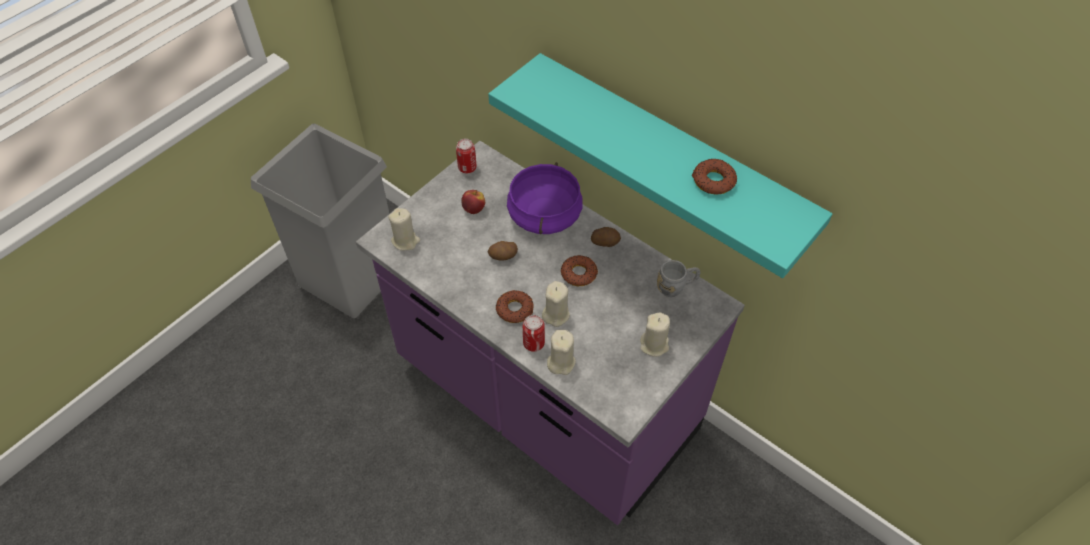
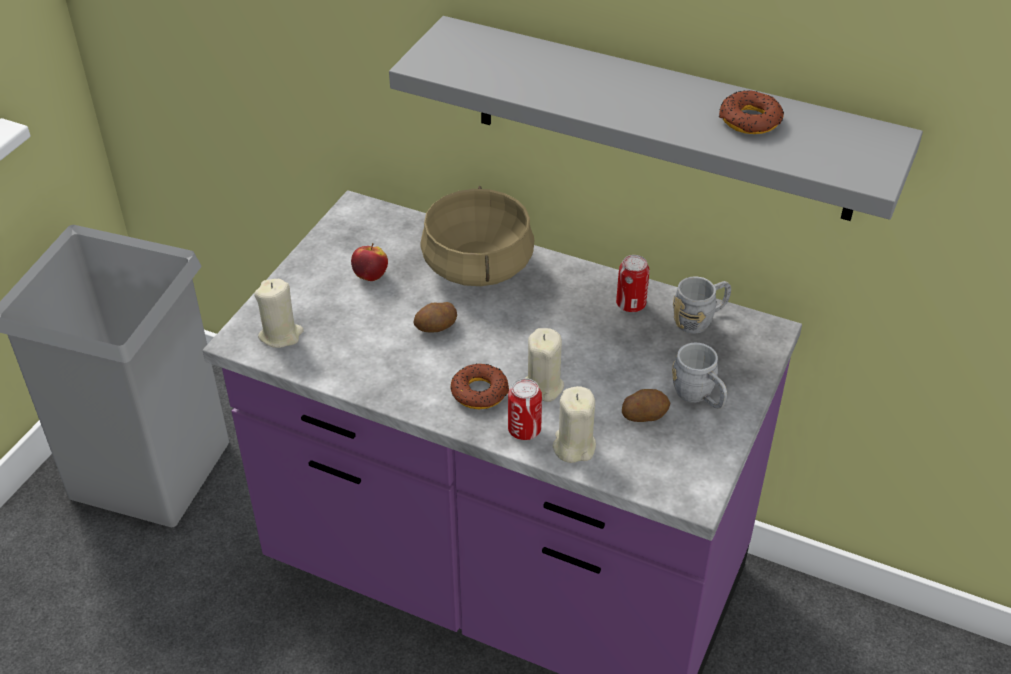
camera: 15 degrees left, 10 degrees down
can [456,139,477,173] -> can moved to [616,255,650,312]
turquoise shelf [488,53,832,278] -> grey shelf [389,16,923,221]
purple cooking pot [507,162,583,234] -> beige cooking pot [420,186,534,286]
donut [561,255,598,286] -> none
potato [591,227,621,247] -> potato moved to [622,389,671,422]
beige candle [640,313,670,357] -> grey mug [672,343,727,409]

